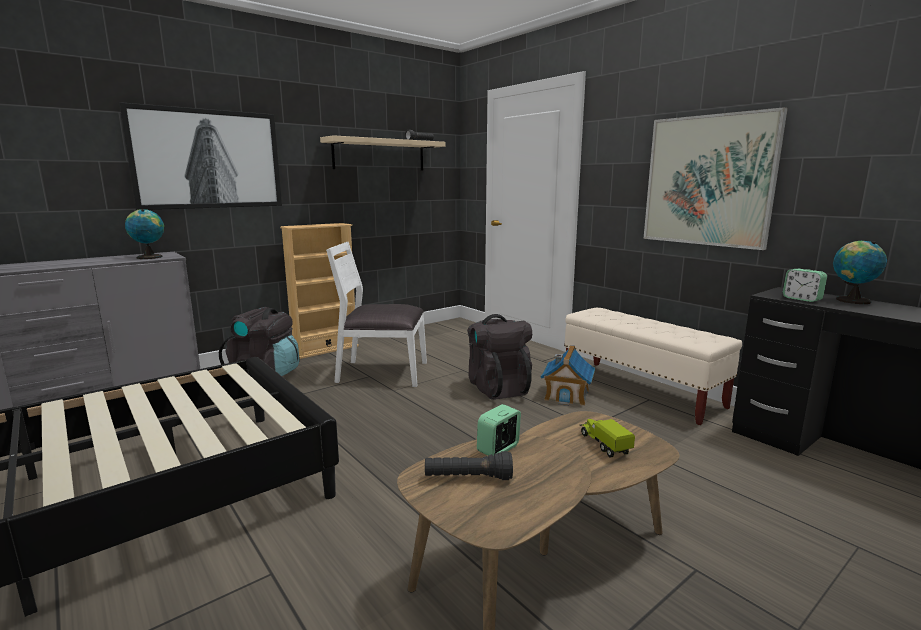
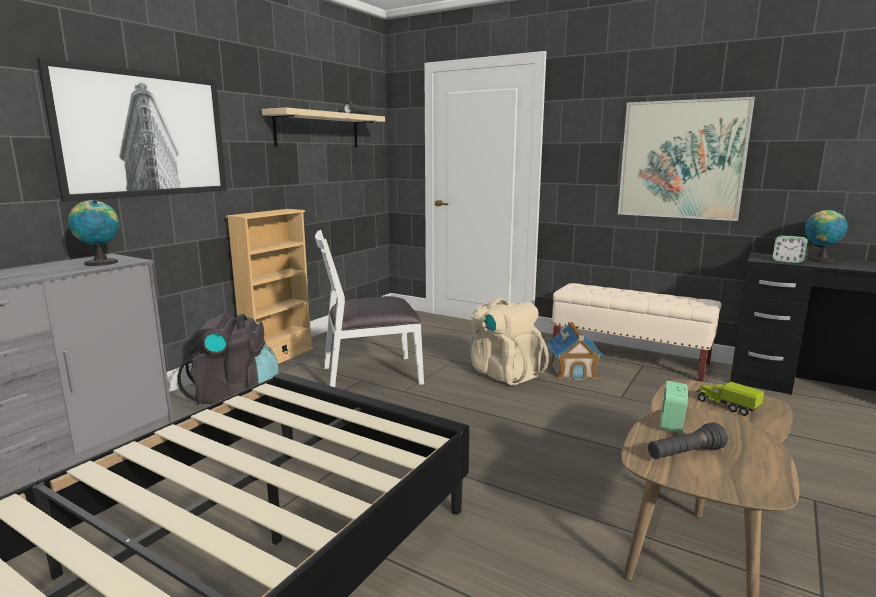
camera: 20 degrees left, 0 degrees up
black backpack [467,314,532,400] -> beige backpack [470,298,549,386]

